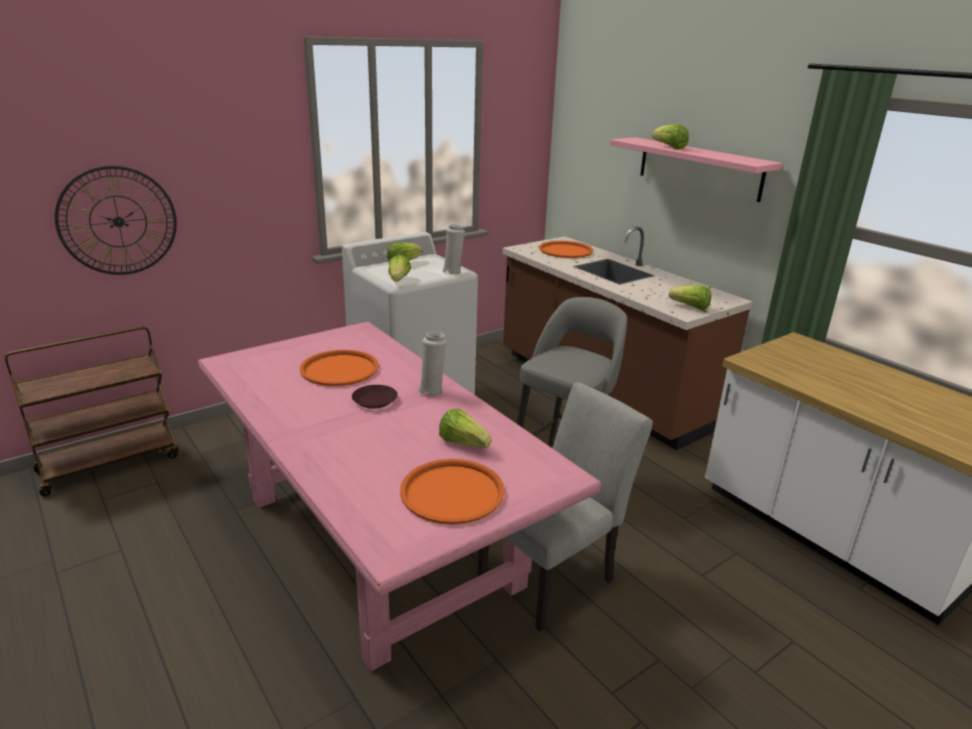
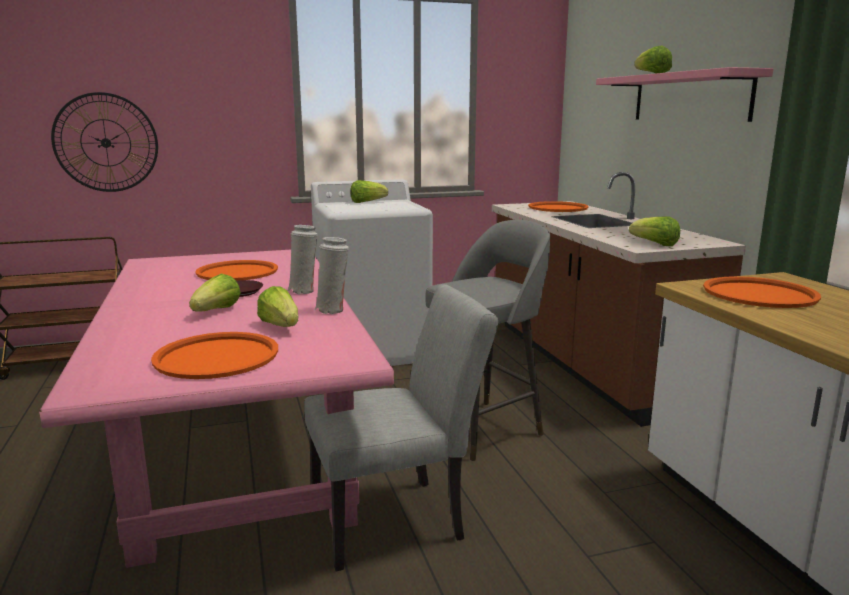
camera: 20 degrees right, 10 degrees down
lettuce [388,255,411,282] -> lettuce moved to [189,274,241,312]
white vase [443,224,465,275] -> white vase moved to [314,237,349,314]
none -> orange tray [703,276,821,308]

